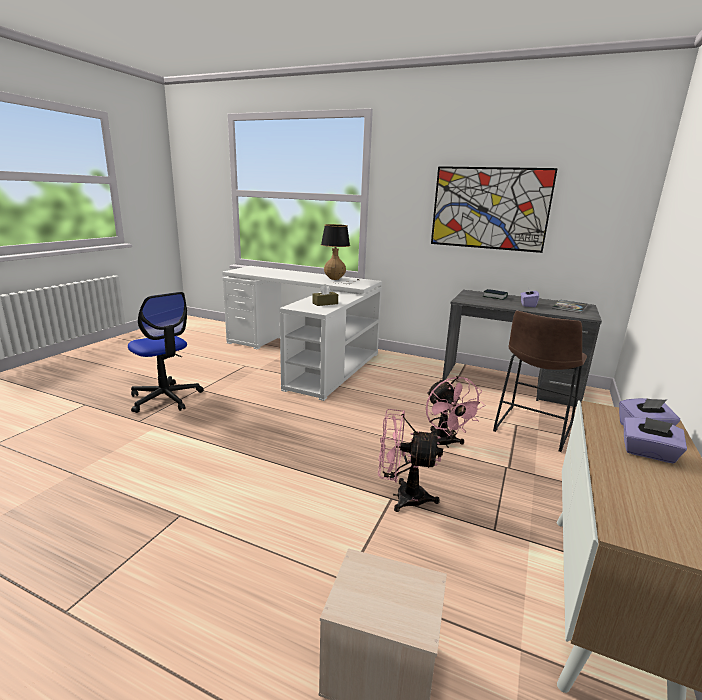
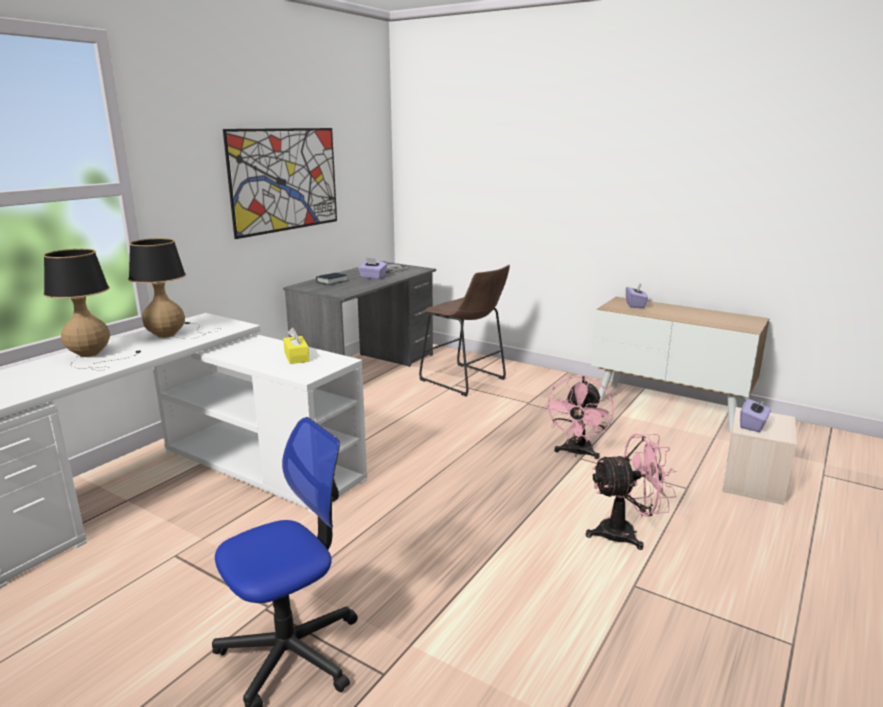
camera: 80 degrees left, 0 degrees up
brown tissue box [312,284,338,306] -> yellow tissue box [283,327,309,364]
pink fan [426,376,485,448] -> pink fan moved to [586,434,677,550]
purple tissue box [624,417,687,464] -> purple tissue box moved to [740,399,771,432]
none -> table lamp [43,249,141,371]

